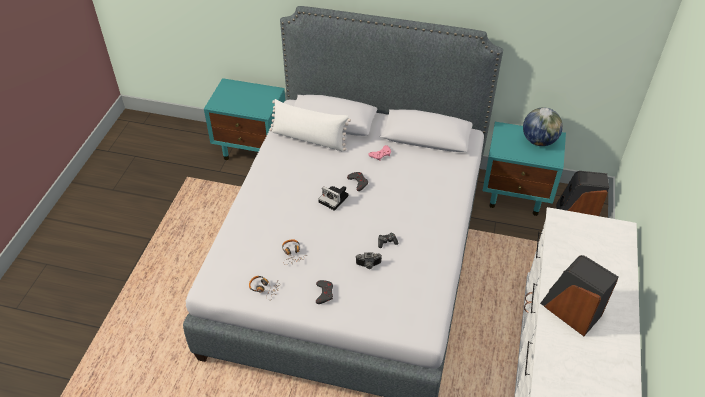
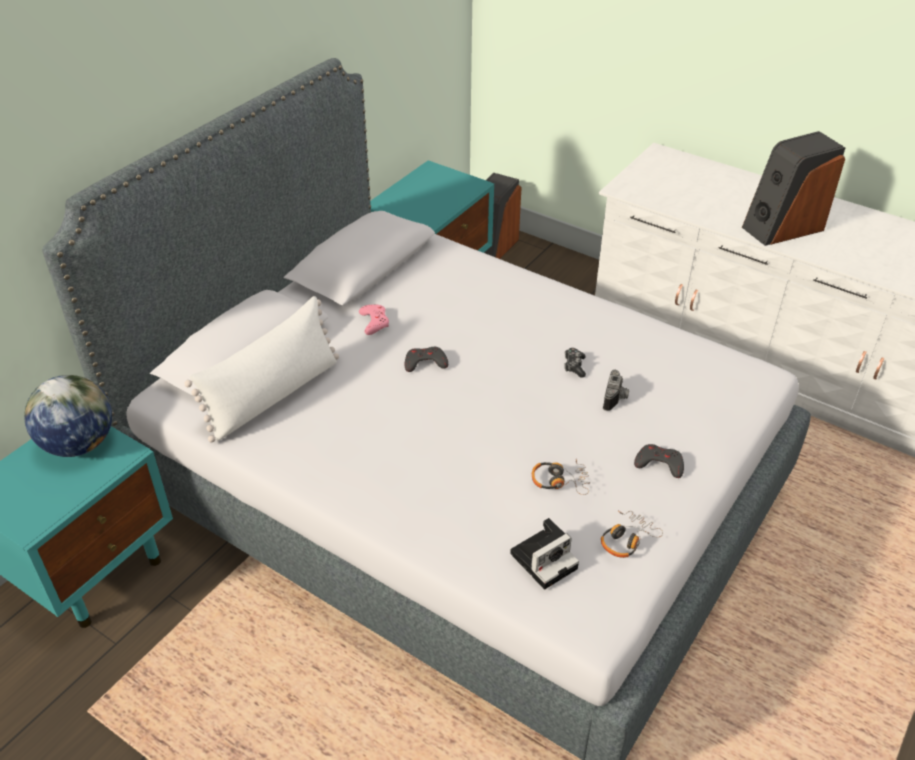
camera: 70 degrees left, 5 degrees down
camera [318,186,349,211] -> camera moved to [510,518,579,589]
globe [523,107,563,146] -> globe moved to [24,375,112,457]

